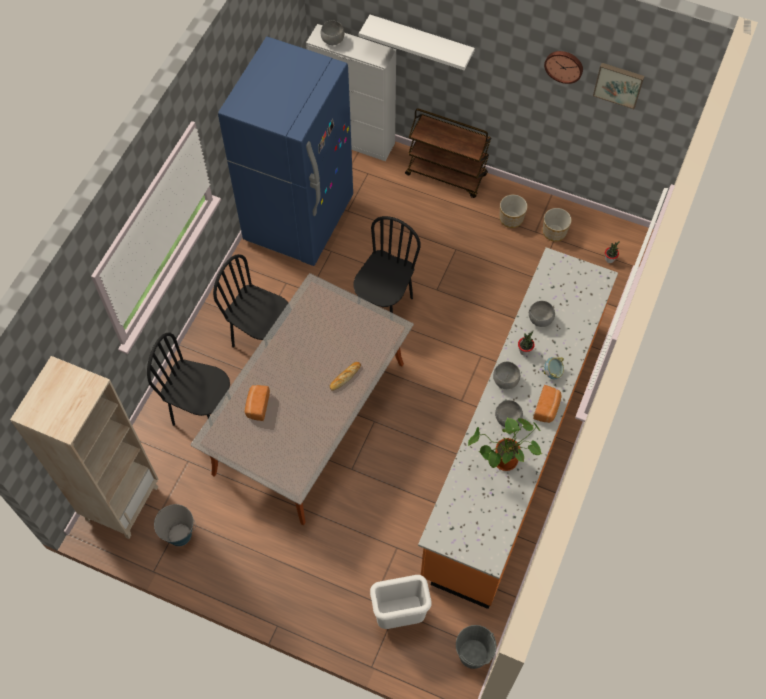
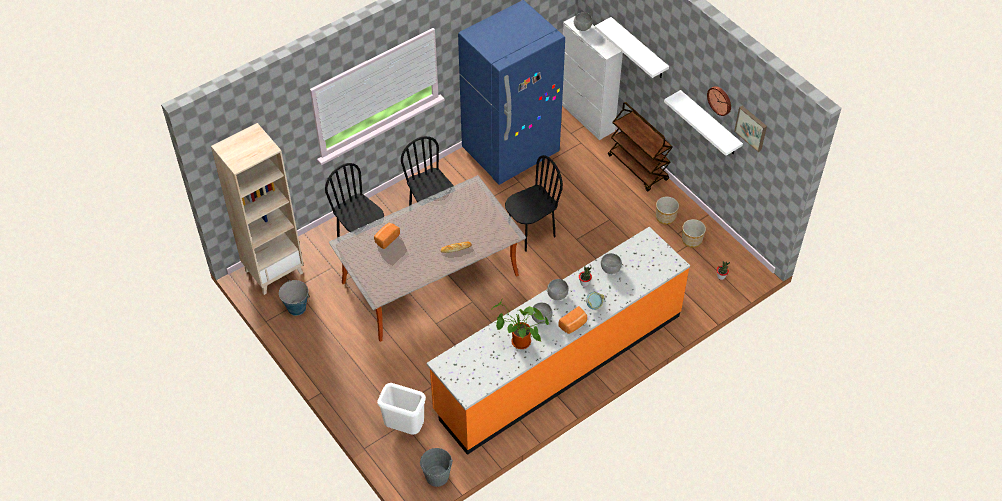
camera: 30 degrees right, 10 degrees down
none -> white shelf [664,90,743,156]

